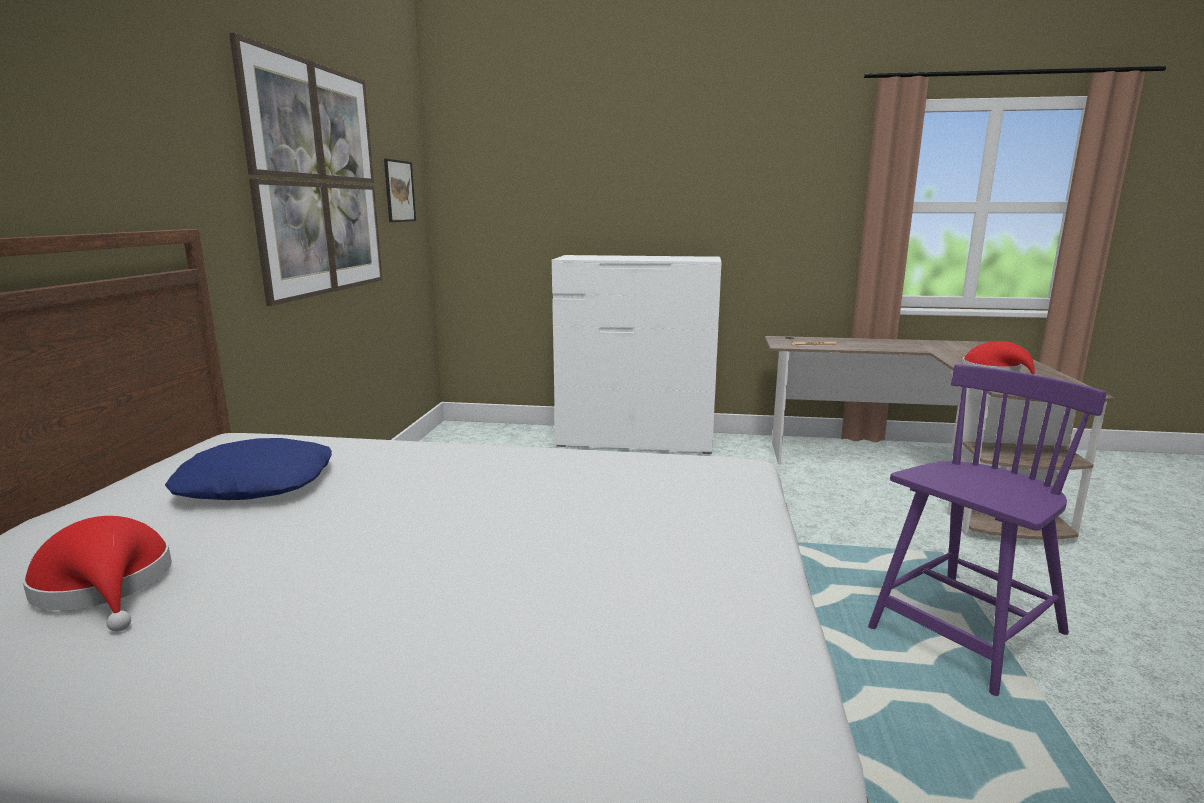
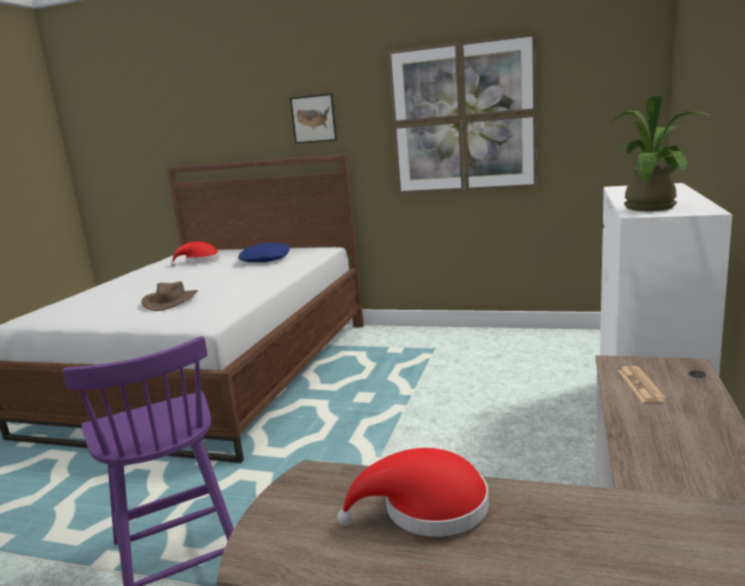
camera: 100 degrees right, 0 degrees up
picture [384,159,416,222] -> picture moved to [290,93,337,144]
none -> brown hat [142,281,198,311]
none -> potted plant [609,95,712,211]

